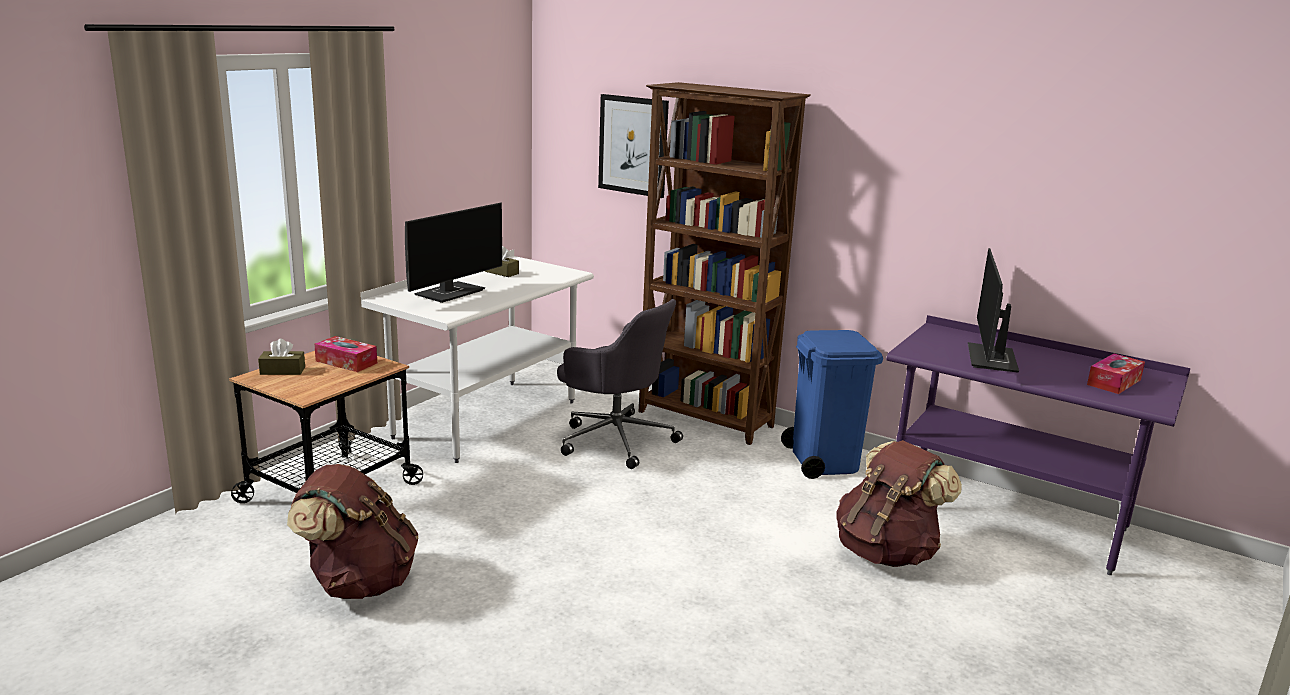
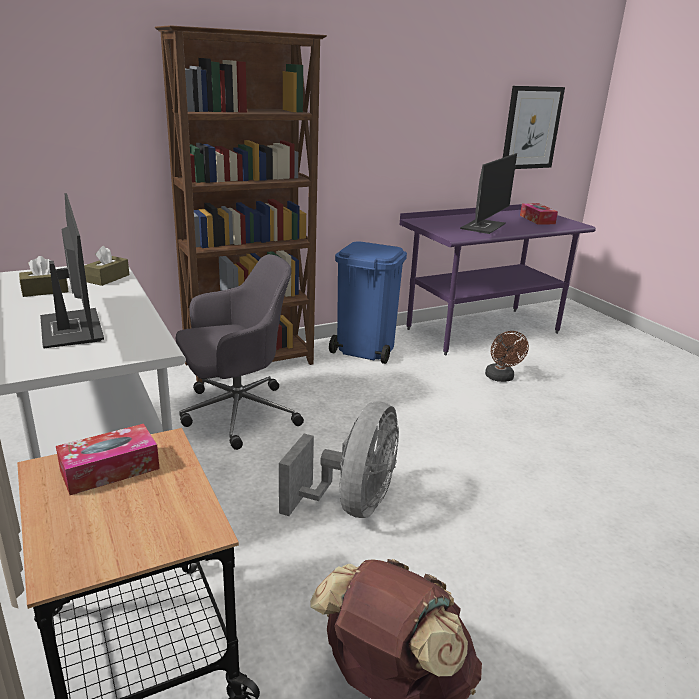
camera: 60 degrees left, 5 degrees up
brown tissue box [258,339,305,375] -> brown tissue box moved to [84,246,130,286]
picture [598,94,669,198] -> picture moved to [503,86,565,169]
brown backpack [836,440,962,567] -> brown fan [485,331,529,382]
monitor [968,248,1019,373] -> monitor turned 105 degrees counterclockwise [460,153,517,234]
none -> grey fan [279,401,399,518]

